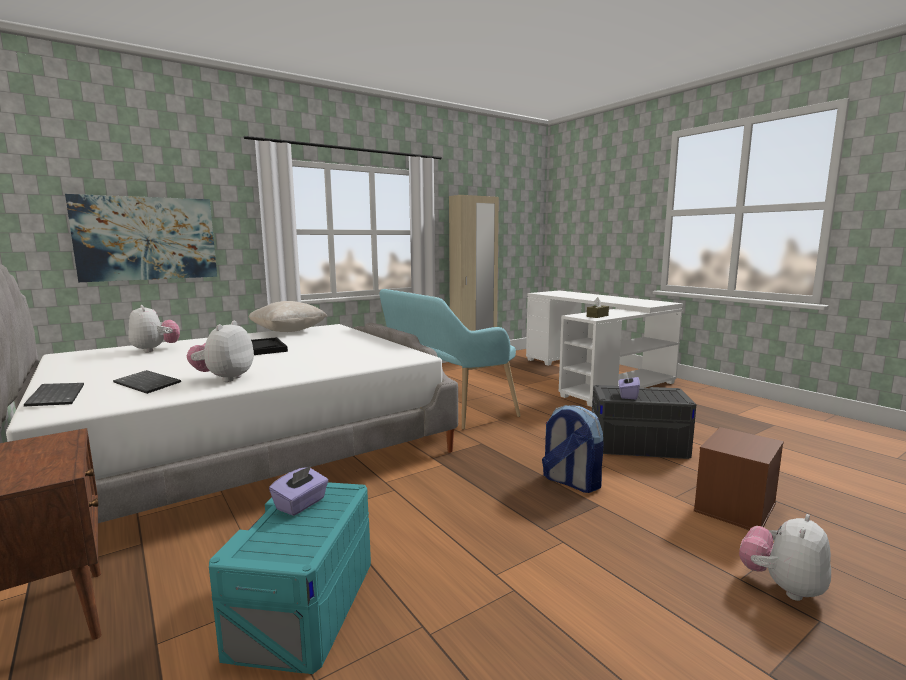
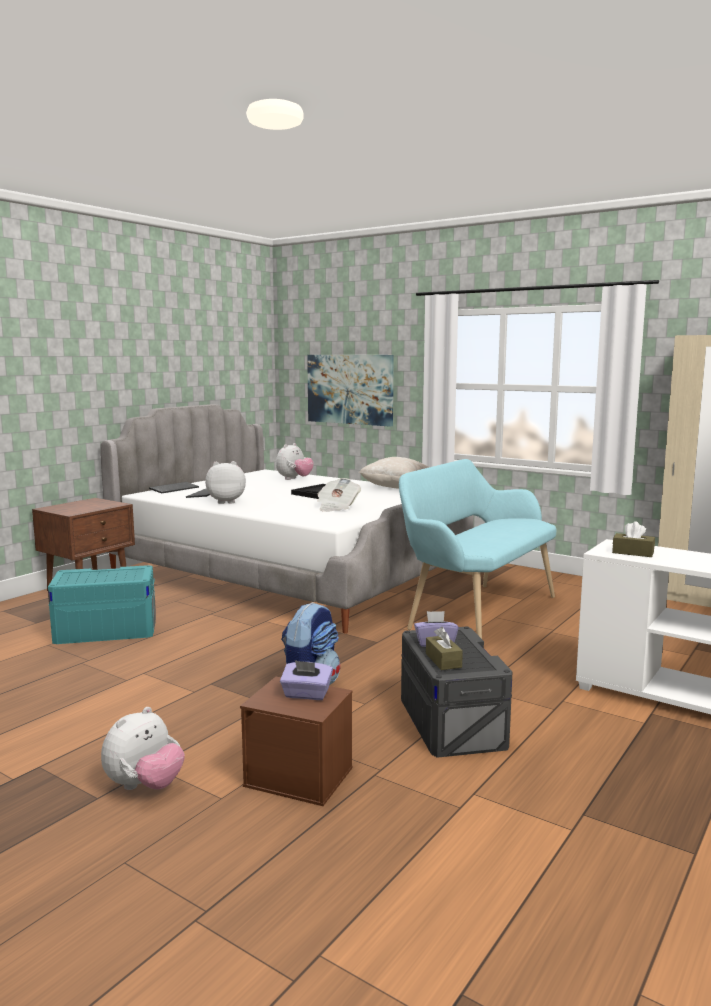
camera: 70 degrees right, 0 degrees up
purple tissue box [269,466,328,516] -> purple tissue box moved to [280,660,333,700]
plush toy [739,514,831,601] -> plush toy turned 105 degrees clockwise [101,707,185,790]
none -> newspaper [317,478,361,512]
none -> brown tissue box [426,627,463,670]

